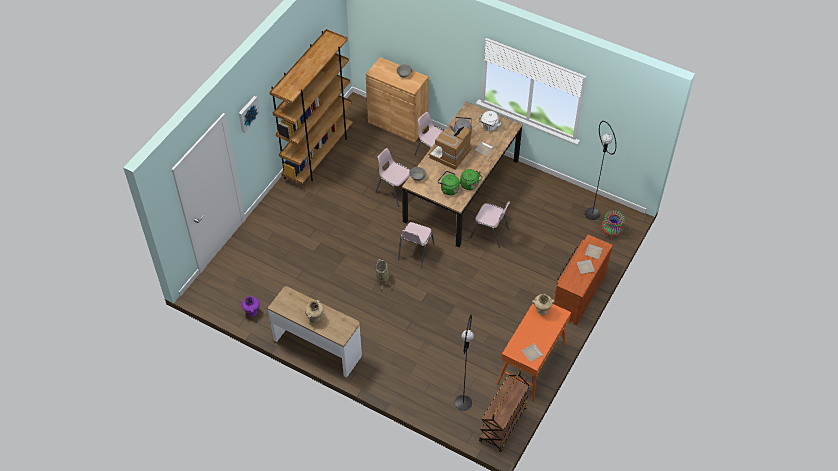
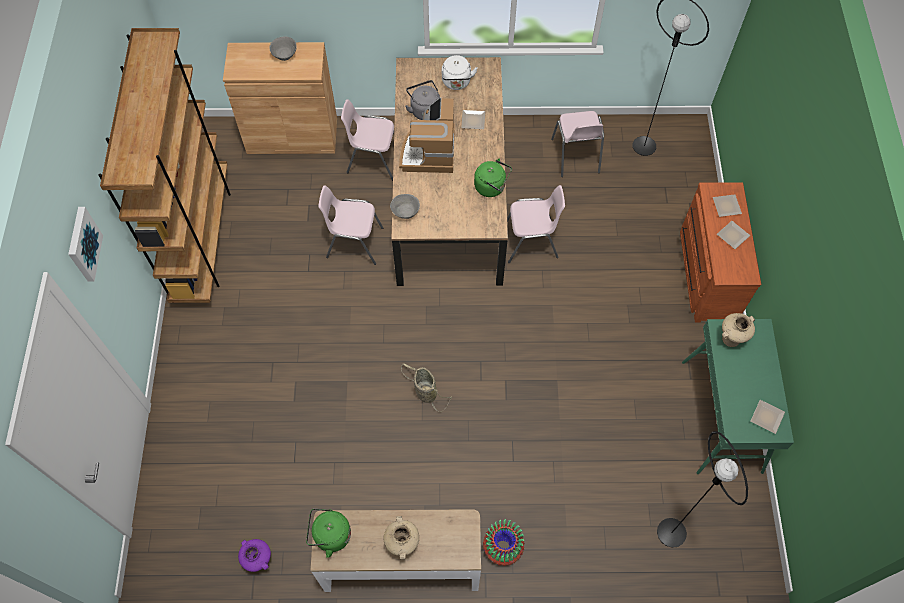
camera: 30 degrees left, 10 degrees up
pink chair [398,222,435,268] -> pink chair moved to [551,111,604,177]
green kettle [438,171,460,195] -> green kettle moved to [306,509,351,558]
brown cart [479,371,530,452] -> none
orange console table [497,304,571,402] -> green console table [682,319,794,474]
vase [602,210,625,237] -> vase moved to [483,519,525,566]

